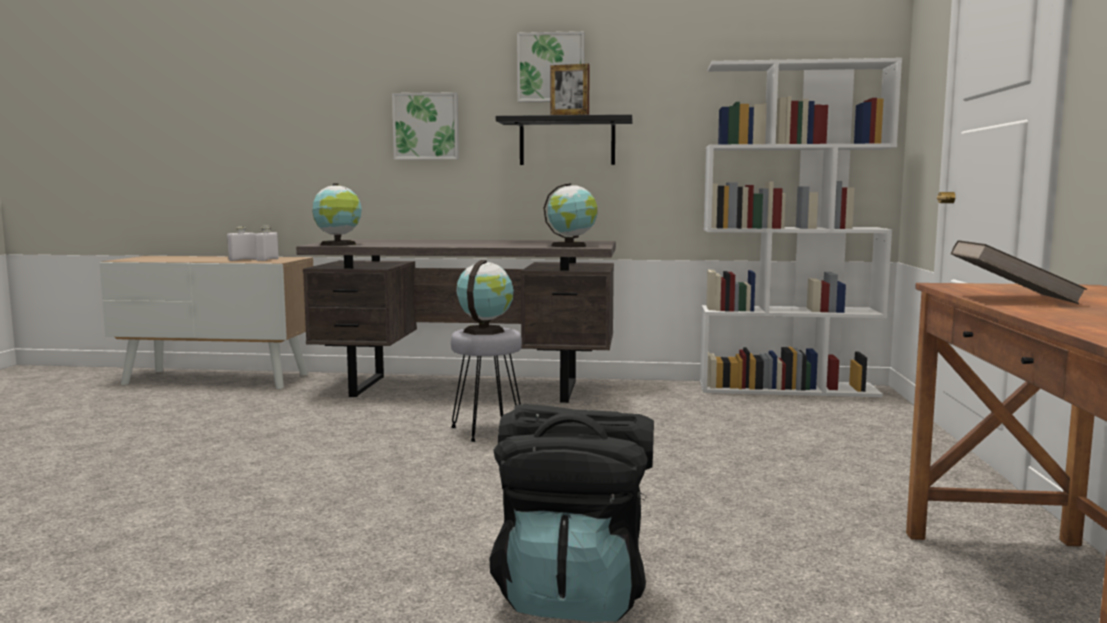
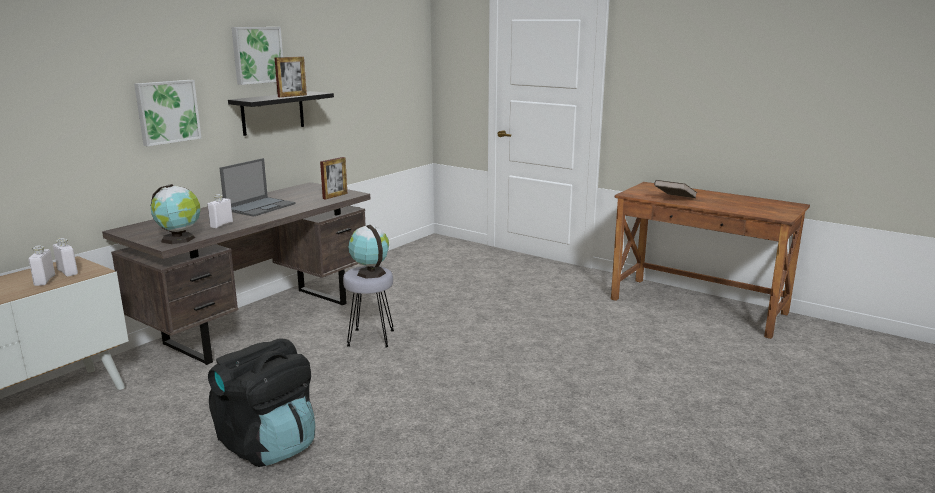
camera: 60 degrees left, 10 degrees up
black backpack [490,404,654,622] -> black backpack moved to [208,338,315,467]
globe [544,183,597,247] -> picture frame [320,157,347,200]
white bookcase [700,58,902,397] -> none
none -> white bottle [208,194,233,228]
none -> laptop [219,158,296,217]

